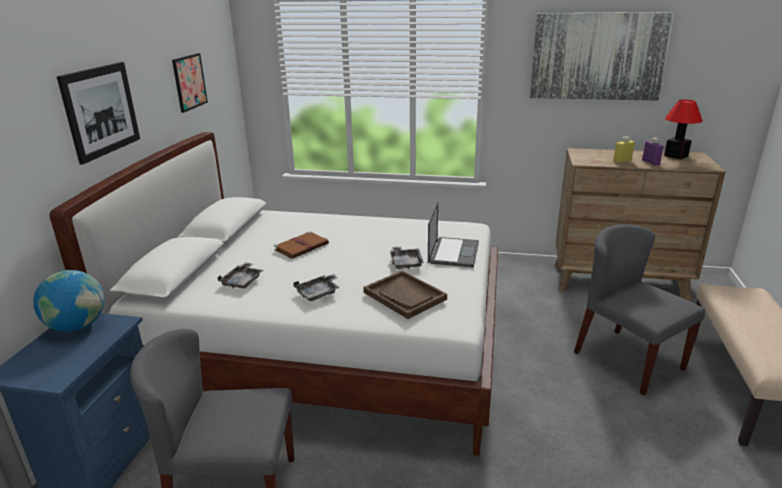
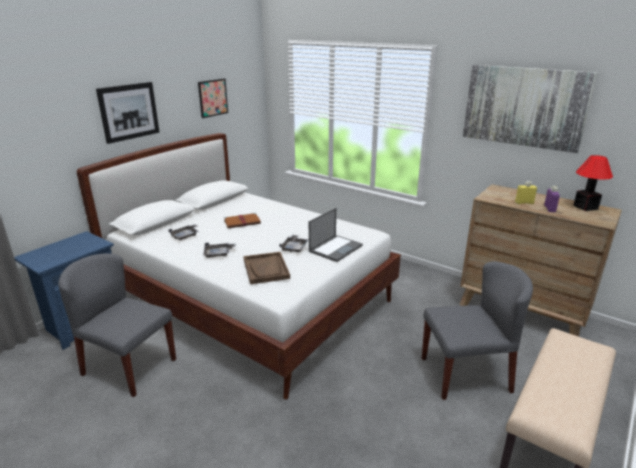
camera: 25 degrees right, 0 degrees up
globe [33,270,105,332] -> none
grey chair [574,224,705,395] -> grey chair turned 90 degrees clockwise [422,262,533,400]

